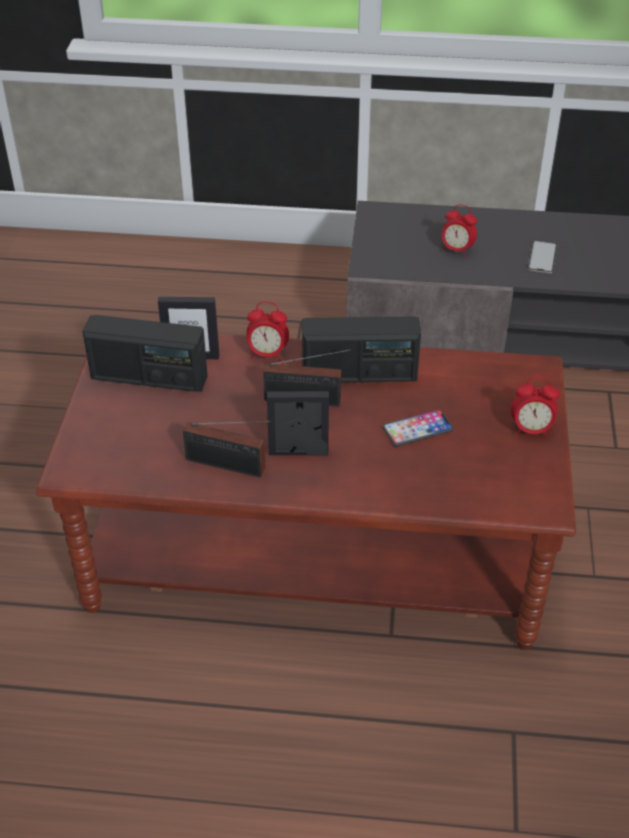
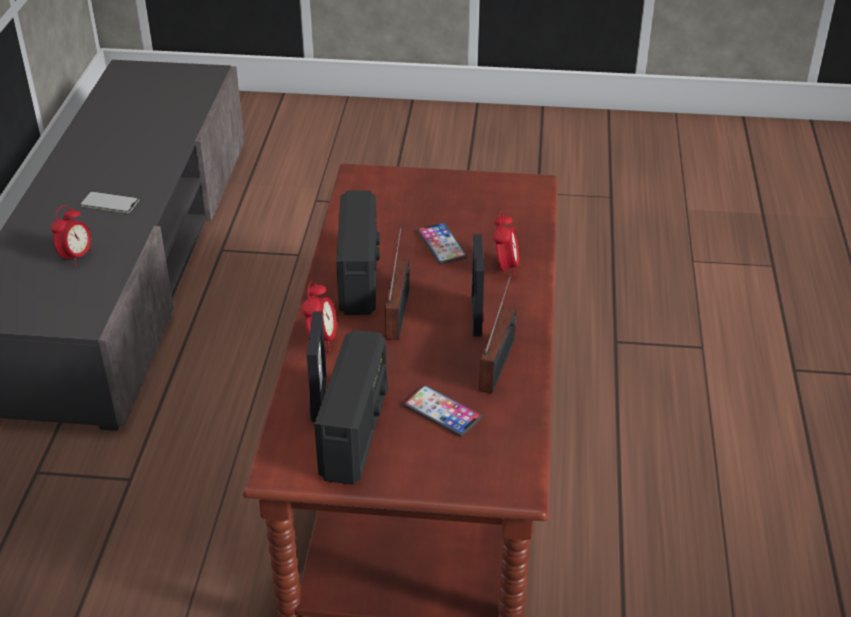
camera: 90 degrees left, 5 degrees down
alarm clock [511,376,559,438] -> alarm clock moved to [493,211,519,278]
none -> phone [403,385,482,437]

